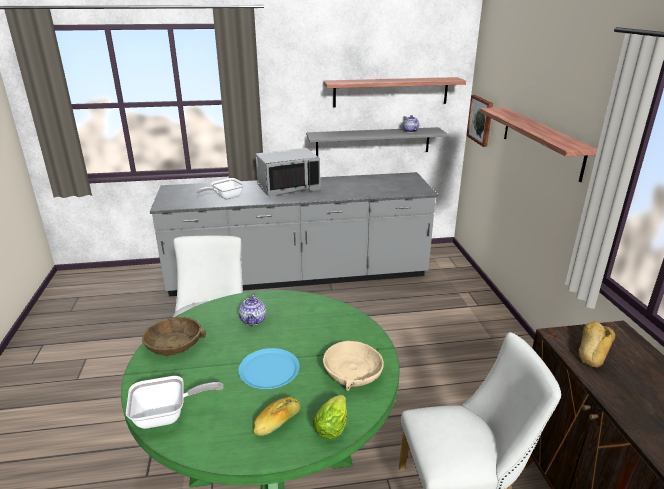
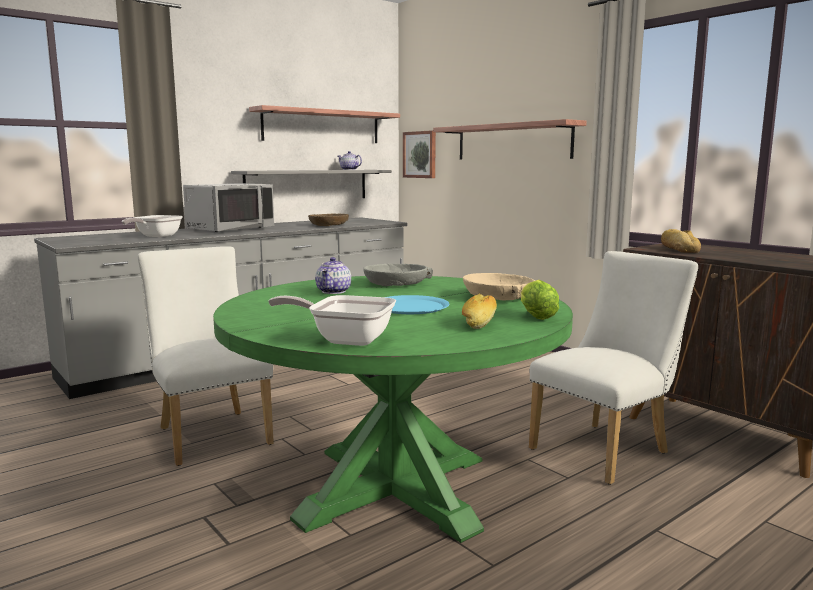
camera: 30 degrees left, 15 degrees down
frying pan [126,376,223,429] -> frying pan turned 120 degrees counterclockwise [268,295,396,346]
brown bowl [142,317,206,355] -> brown bowl moved to [308,214,349,226]
teapot [239,293,266,326] -> teapot turned 45 degrees clockwise [315,257,351,294]
none -> grey bowl [363,264,433,286]

